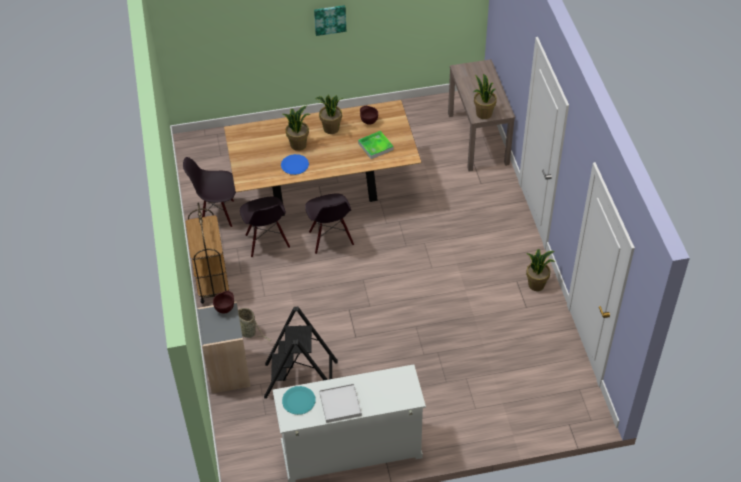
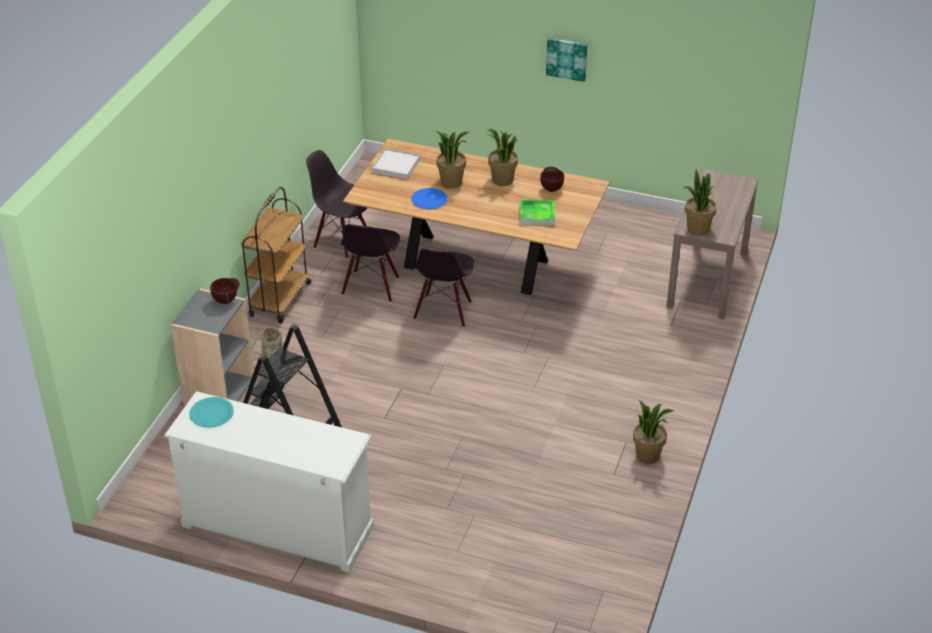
camera: 30 degrees right, 10 degrees down
white tray [319,384,362,423] -> white tray moved to [372,148,420,179]

